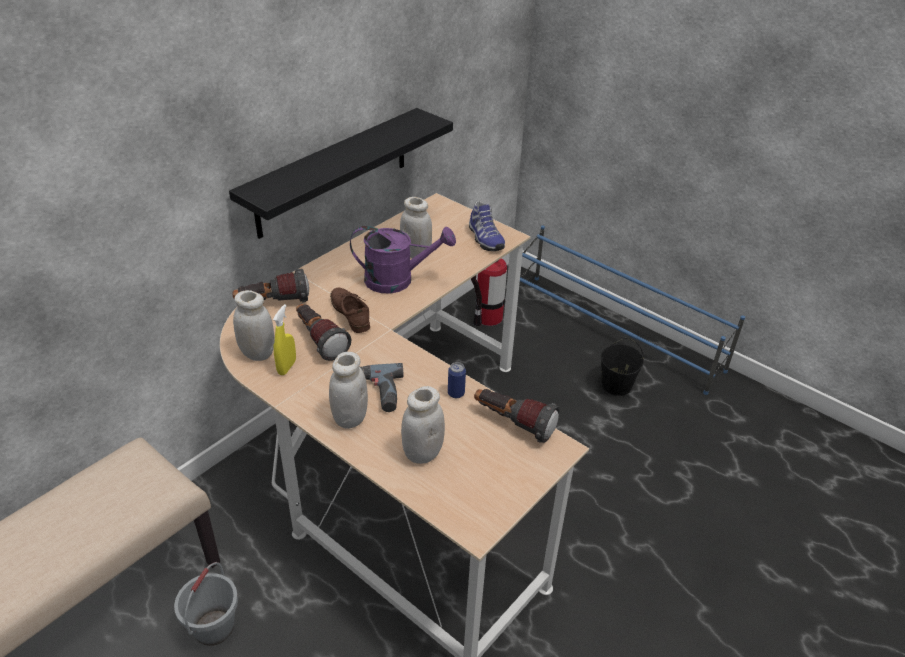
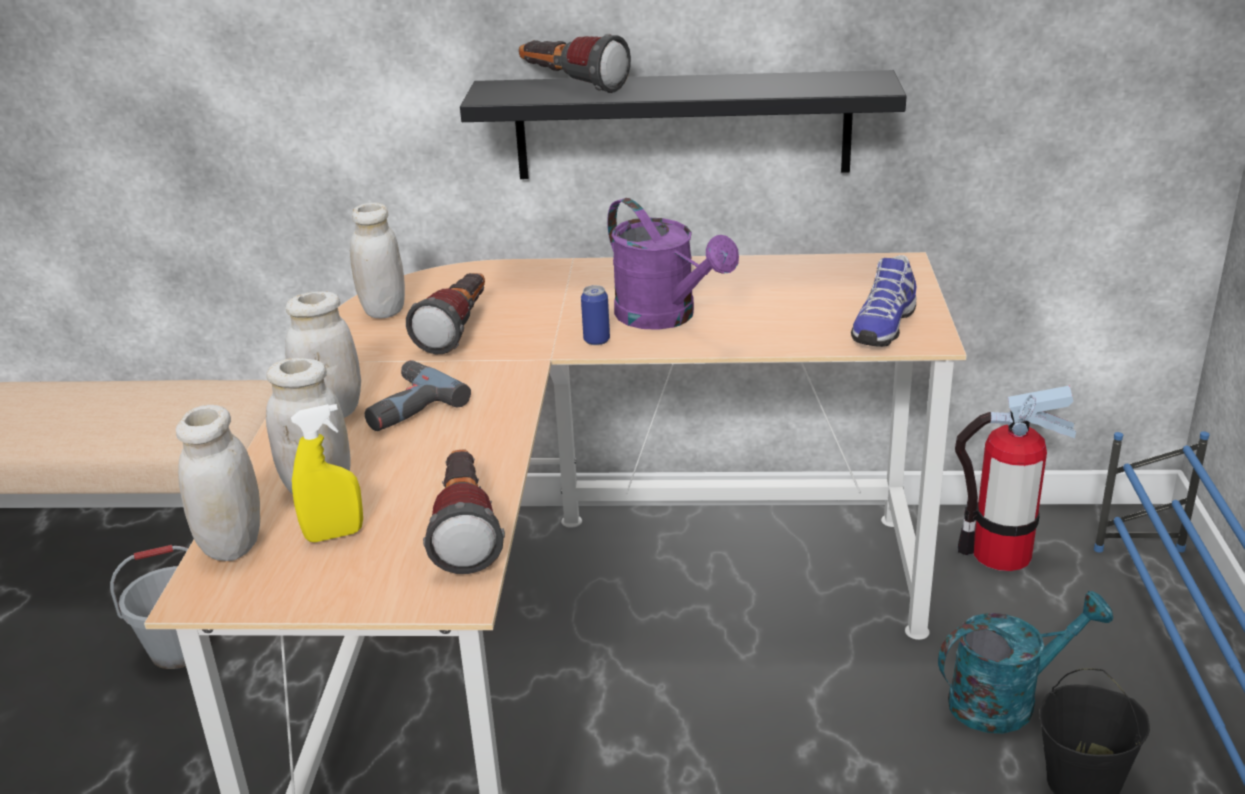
camera: 55 degrees right, 10 degrees down
flashlight [232,269,309,302] -> flashlight moved to [519,34,631,93]
yellow spray bottle [273,304,296,375] -> yellow spray bottle moved to [291,404,363,542]
brown shoe [330,288,370,333] -> none
white jar [400,197,432,258] -> white jar moved to [176,405,260,561]
can [448,362,466,398] -> can moved to [581,285,610,345]
none -> turquoise watering can [938,591,1113,734]

